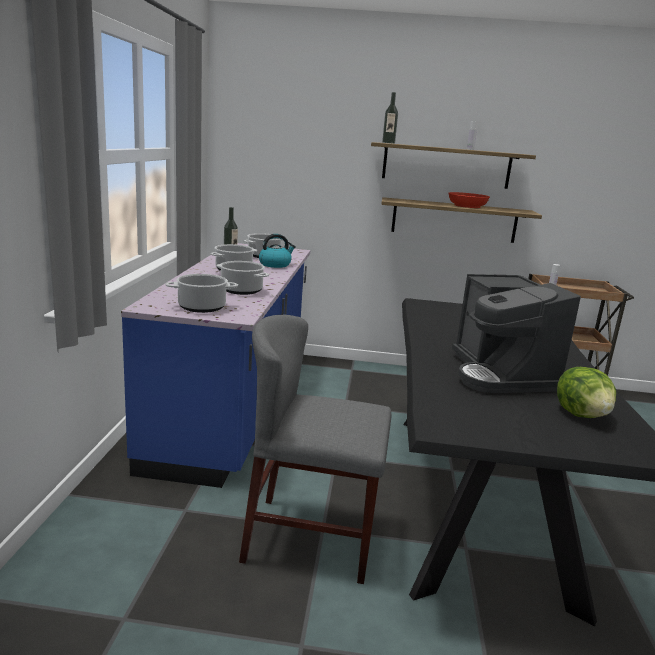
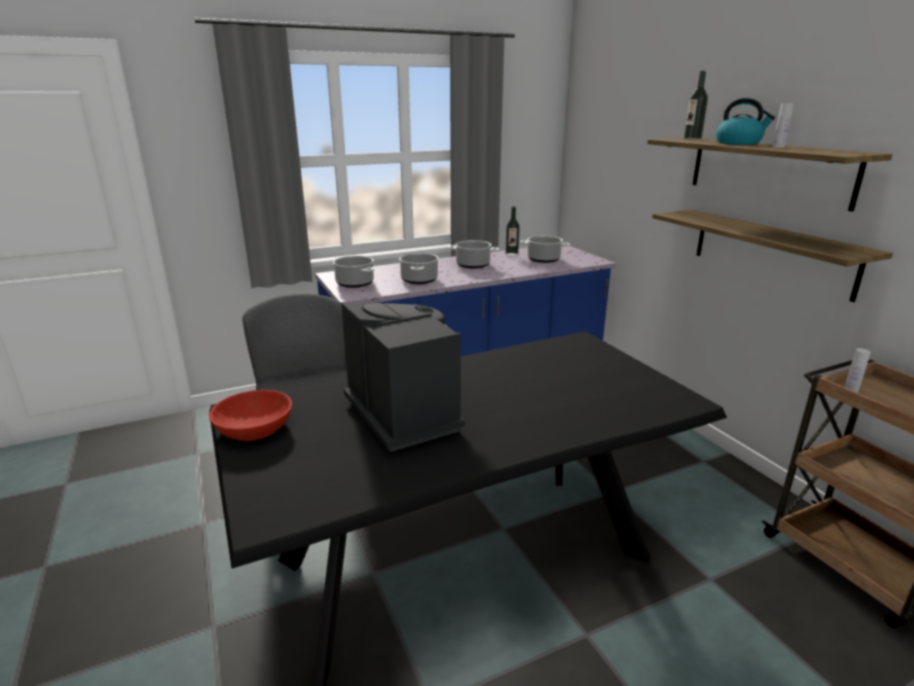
camera: 60 degrees right, 5 degrees up
kettle [259,234,296,268] -> kettle moved to [716,98,775,145]
red bowl [449,192,490,208] -> red bowl moved to [209,390,293,441]
coffee machine [452,274,581,393] -> coffee machine turned 105 degrees clockwise [342,303,465,452]
lettuce [557,367,616,418] -> none

